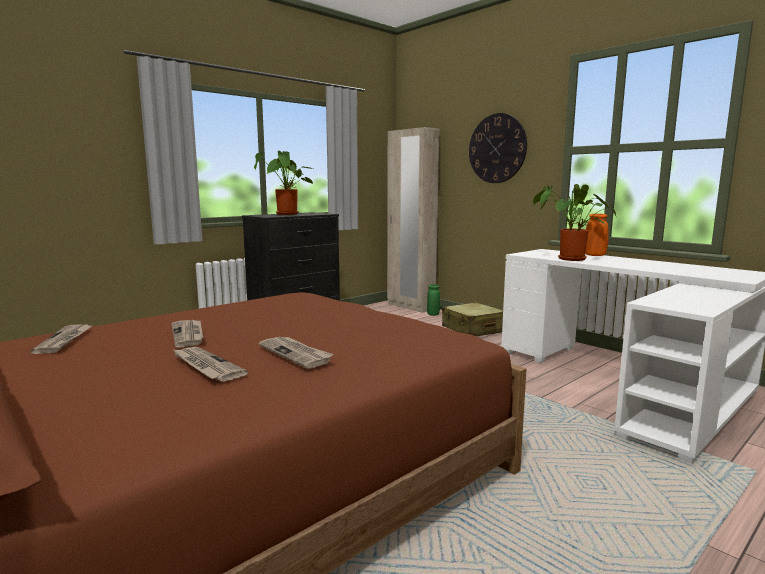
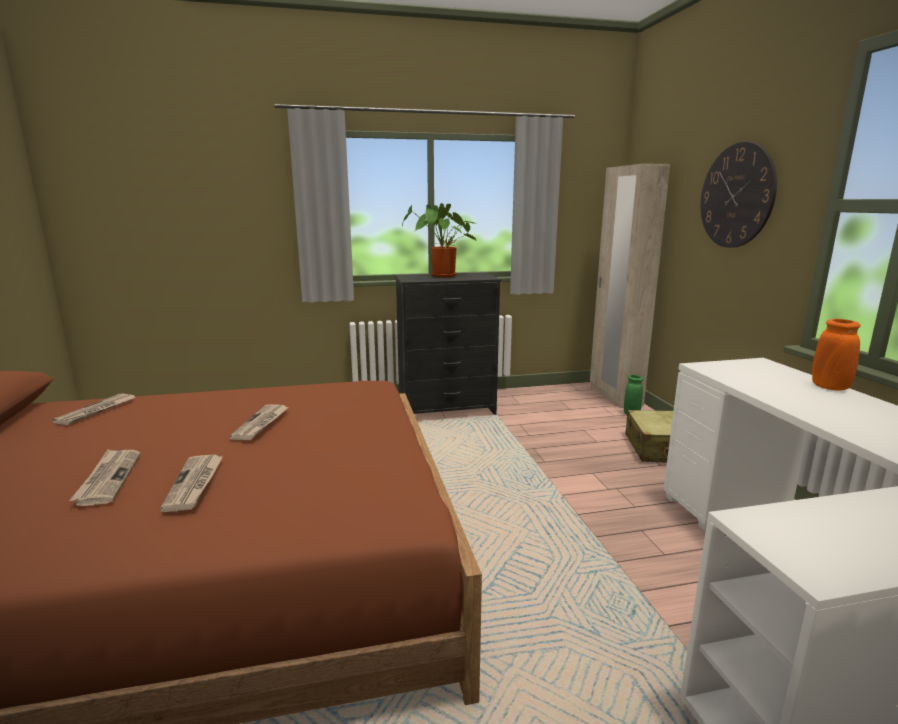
camera: 30 degrees right, 5 degrees up
newspaper [171,320,203,348] -> newspaper moved to [229,404,289,440]
potted plant [533,184,616,261] -> none

